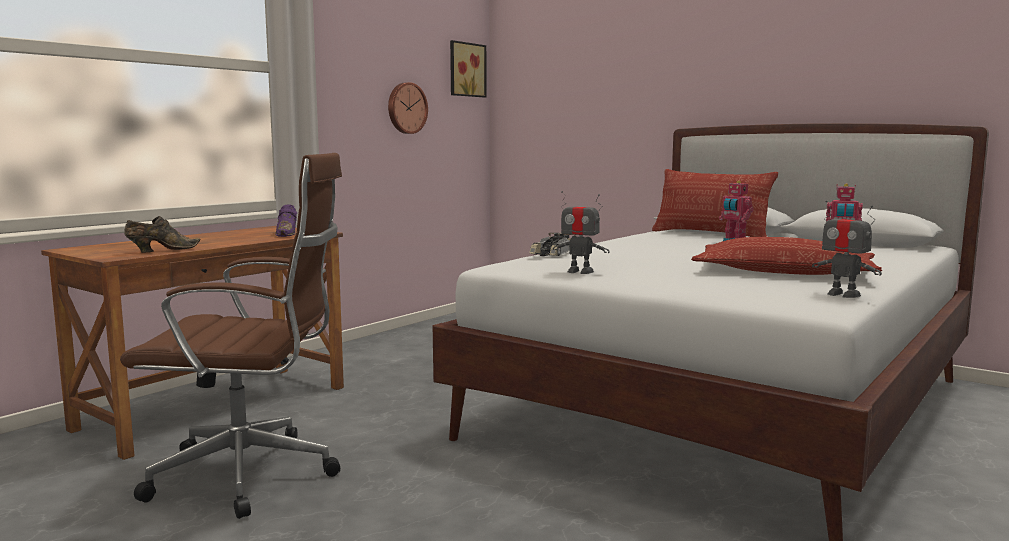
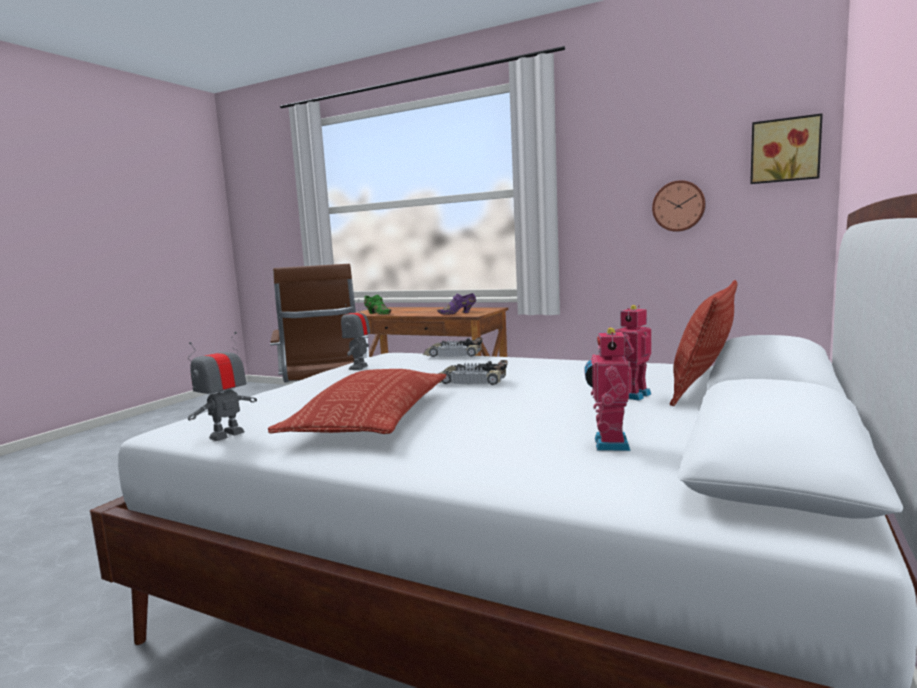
camera: 80 degrees right, 0 degrees up
brown shoe [124,216,200,253] -> green shoe [364,295,391,314]
none -> toy car [437,360,507,385]

